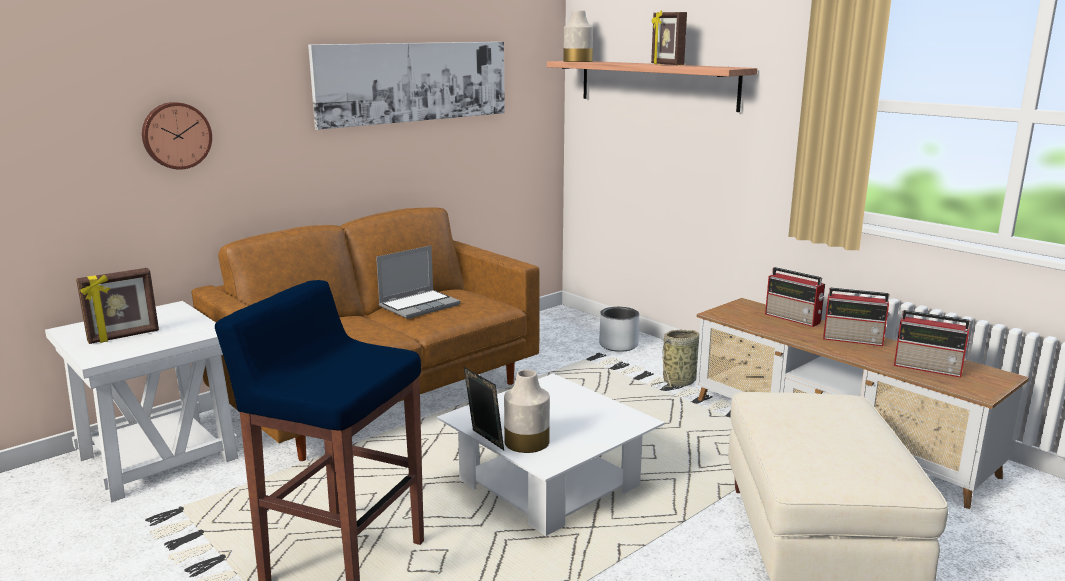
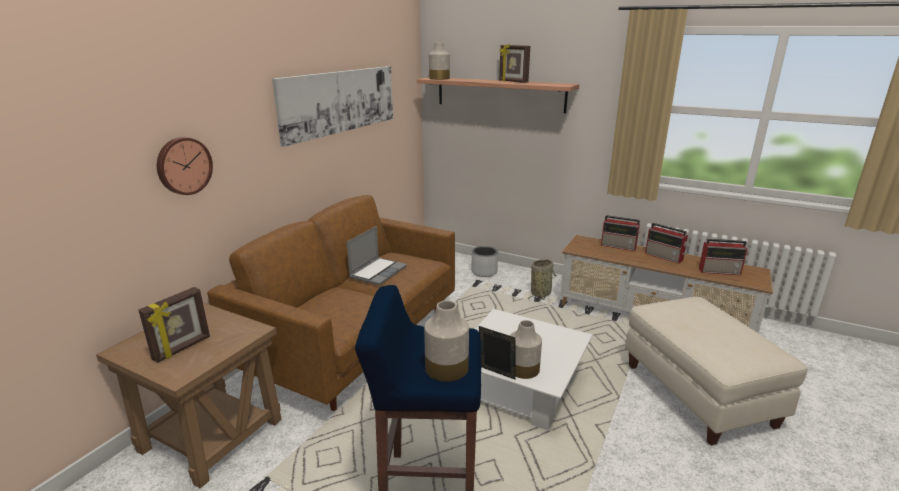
camera: 20 degrees left, 5 degrees up
white side table [45,301,239,503] -> brown side table [96,303,282,488]
radio [823,287,890,346] -> radio turned 45 degrees clockwise [645,223,688,264]
none -> beige vase [424,301,469,382]

